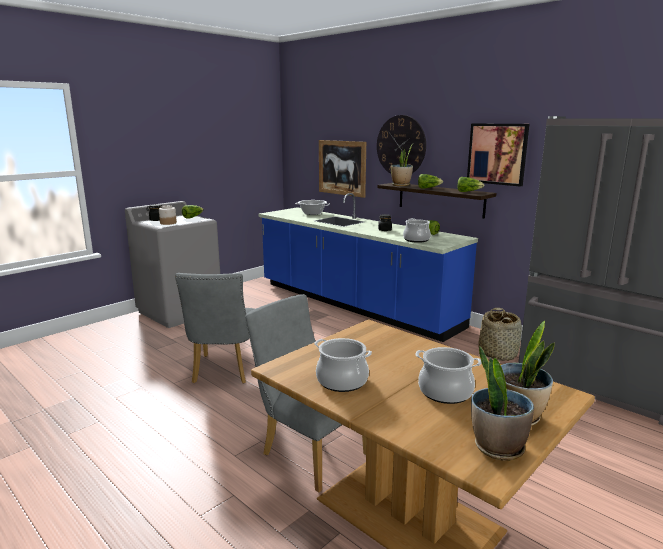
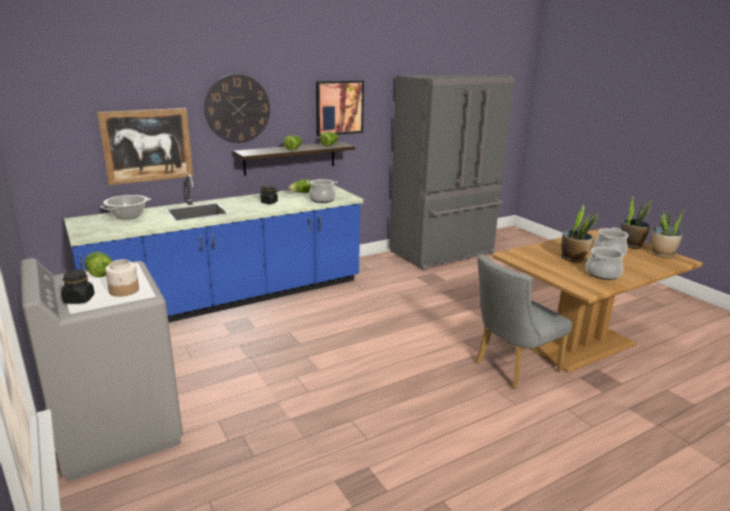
camera: 75 degrees left, 5 degrees up
grey chair [175,273,254,384] -> none
potted plant [391,144,413,186] -> potted plant moved to [561,205,598,262]
basket [478,308,522,361] -> none

